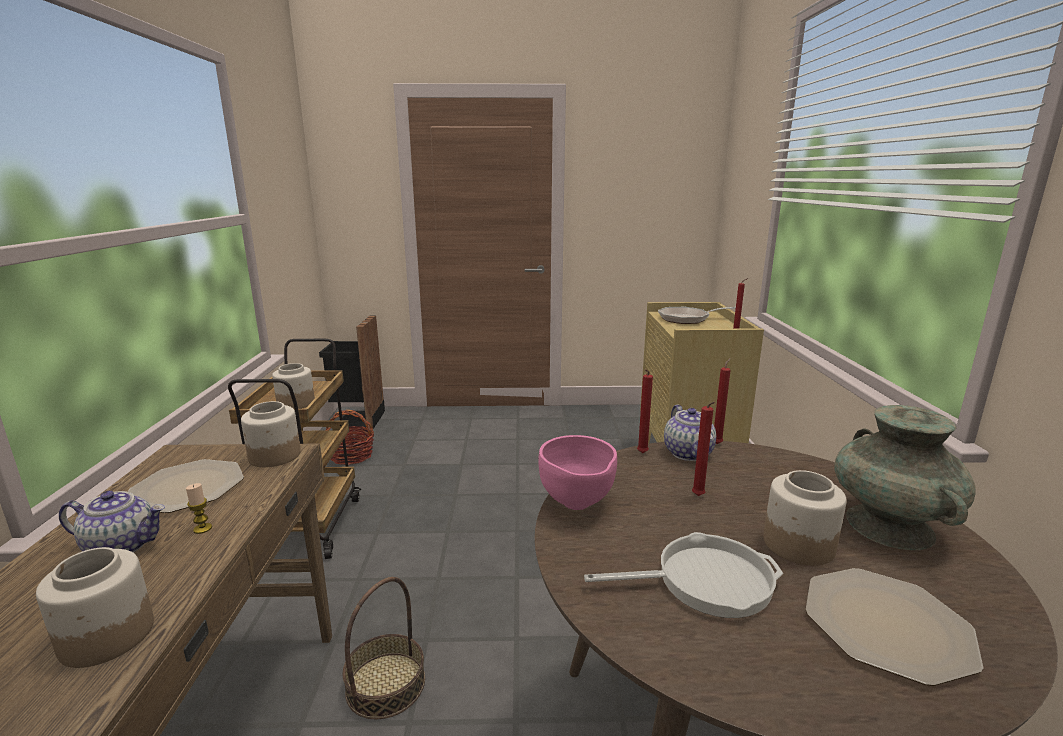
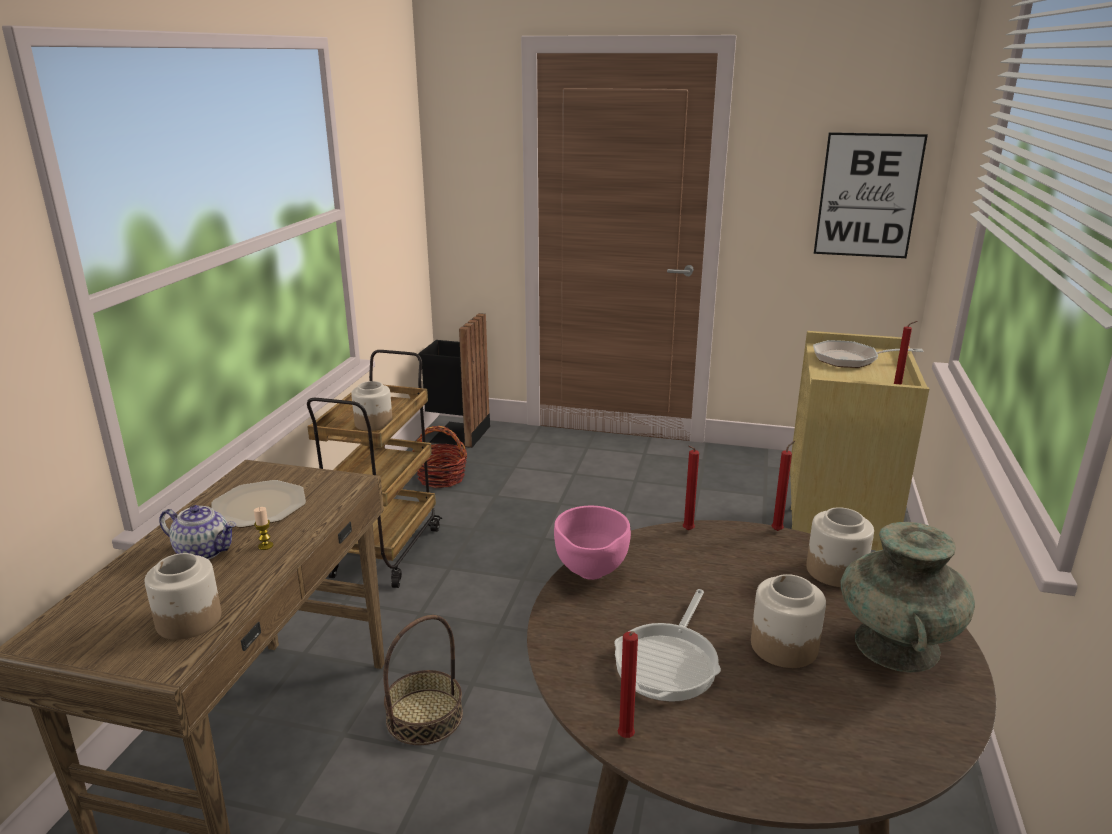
camera: 15 degrees right, 5 degrees up
jar [241,401,301,467] -> jar moved to [806,507,874,587]
frying pan [584,532,783,618] -> frying pan turned 105 degrees clockwise [614,589,721,702]
teapot [664,404,716,461] -> none
red candle [692,402,715,496] -> red candle moved to [617,631,638,738]
plate [806,568,984,686] -> none
none -> picture [814,132,928,258]

